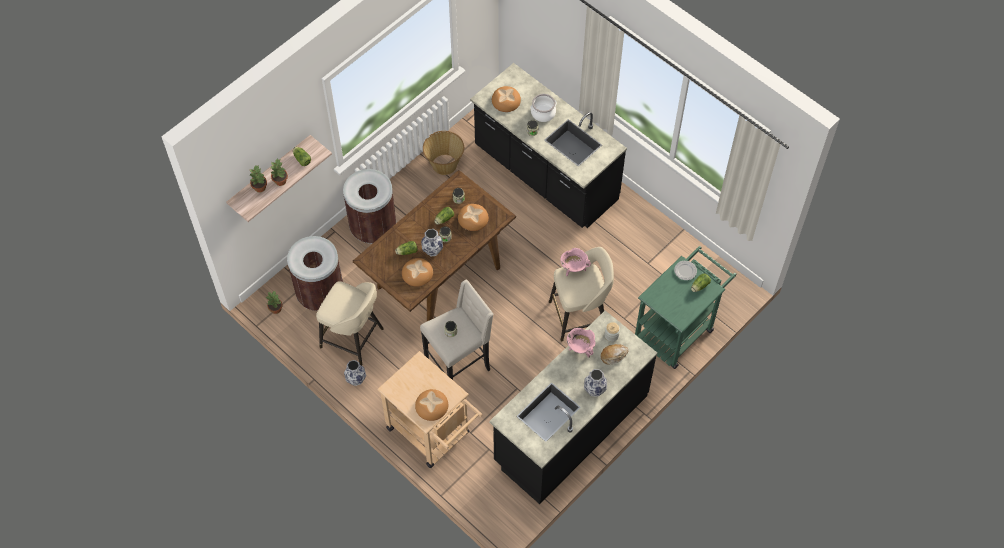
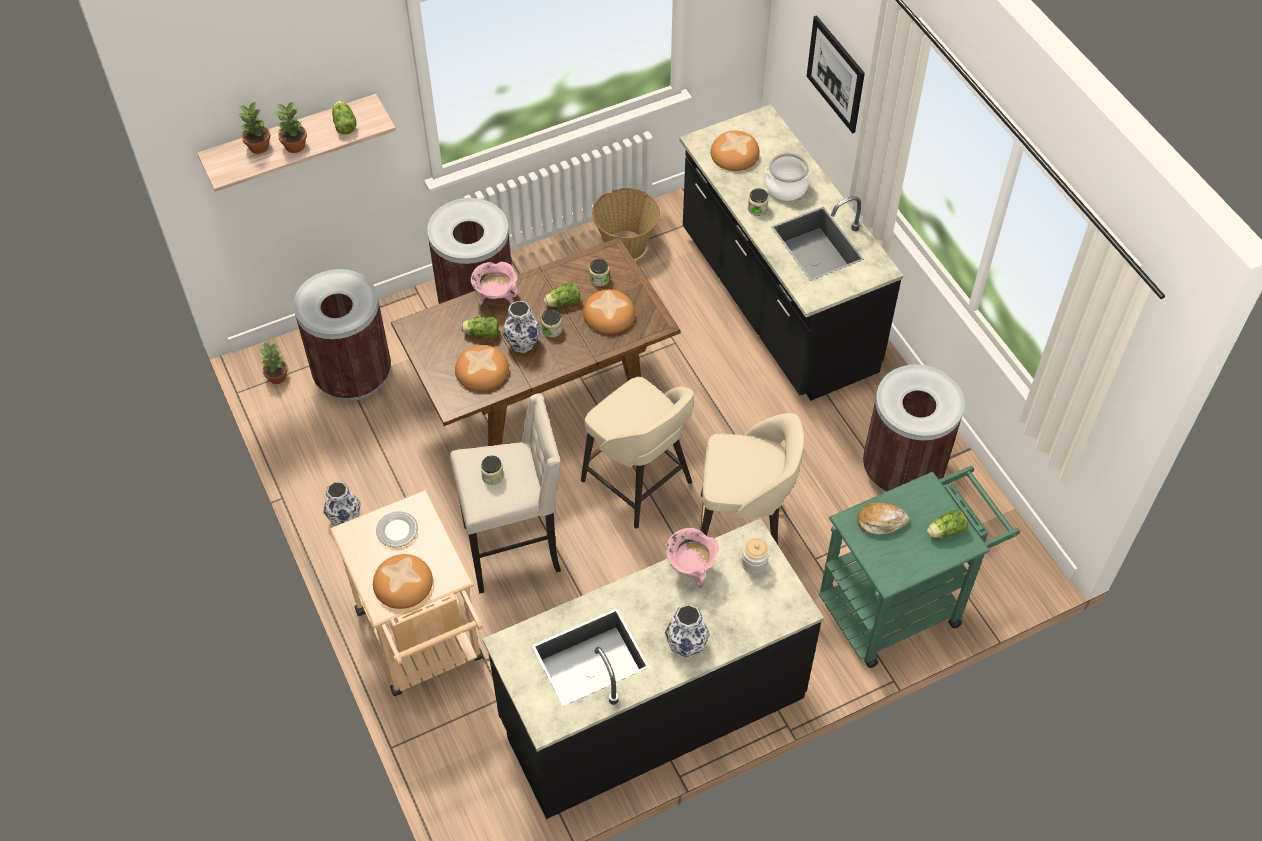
camera: 20 degrees right, 5 degrees down
beige stool [316,281,384,366] -> beige stool moved to [581,377,694,529]
pink cooking pot [560,248,591,276] -> pink cooking pot moved to [471,261,519,305]
bread [601,344,629,365] -> bread moved to [857,502,910,534]
plate [674,261,697,280] -> plate moved to [376,511,418,547]
none -> picture [807,15,865,134]
none -> brown trash can [863,364,965,492]

